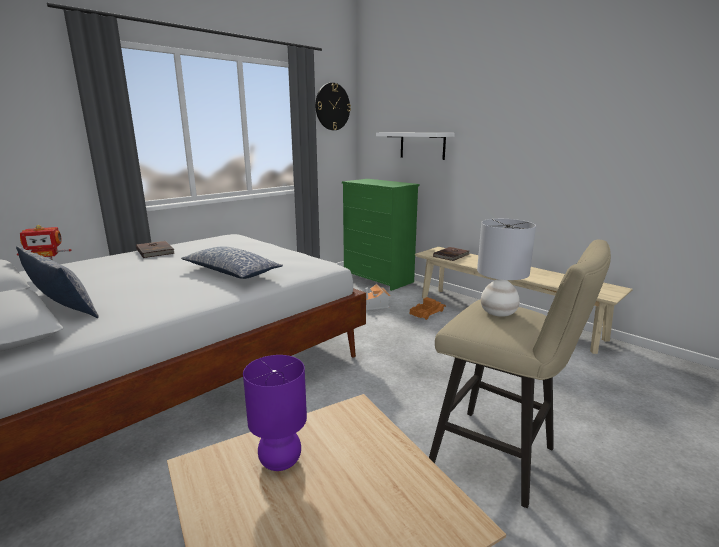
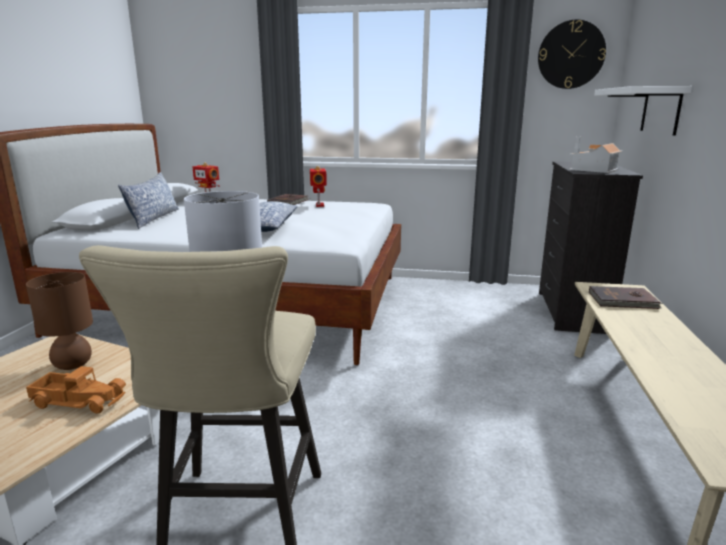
camera: 55 degrees right, 0 degrees up
purple table lamp [243,355,307,471] -> brown table lamp [26,272,93,370]
green dresser [342,179,419,291] -> black dresser [539,161,643,334]
toy house [365,284,391,310] -> toy house moved to [569,137,623,173]
toy truck [409,297,446,320] -> toy truck moved to [26,366,126,414]
none -> toy robot [310,166,327,207]

